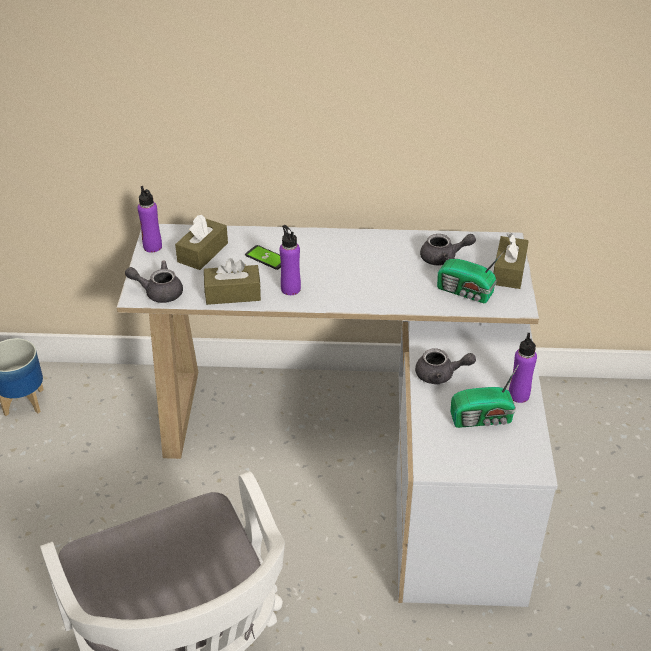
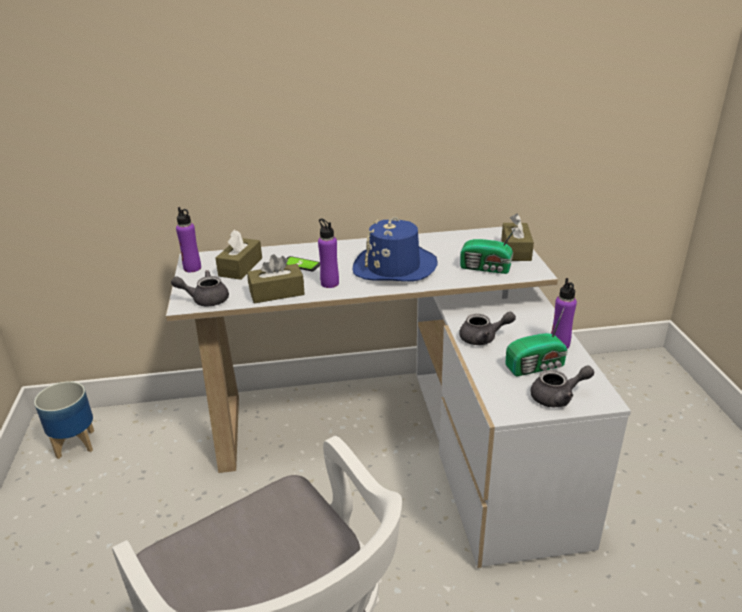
camera: 10 degrees left, 10 degrees down
grey teapot [420,234,476,266] -> grey teapot moved to [531,365,594,407]
none -> blue hat [353,217,437,281]

